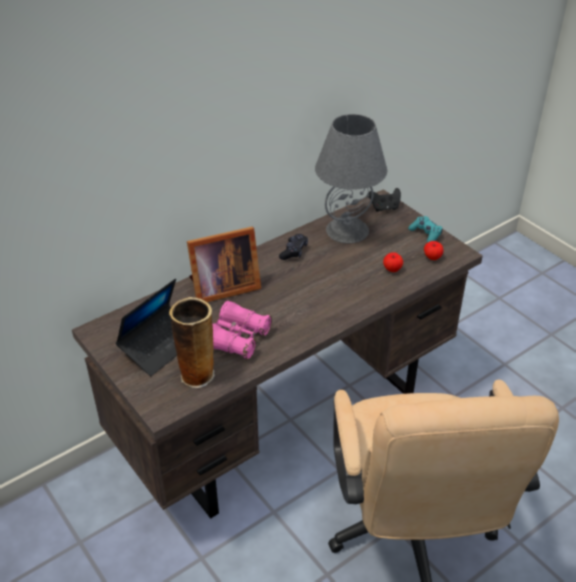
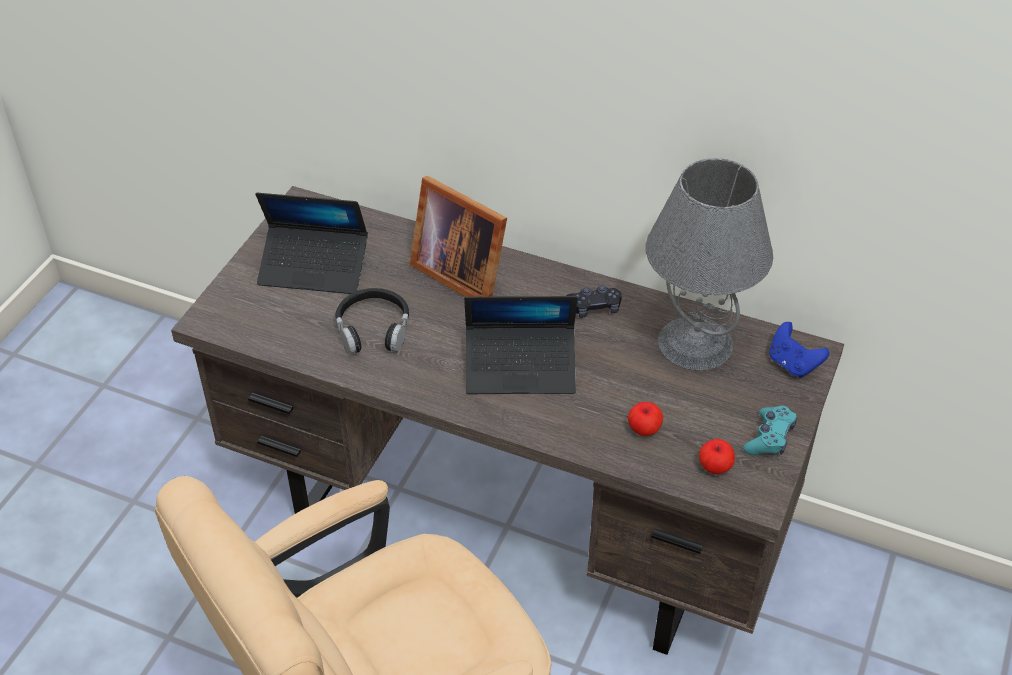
camera: 60 degrees right, 5 degrees up
vase [169,297,215,388] -> none
pink binoculars [212,301,272,359] -> black headphones [336,288,409,355]
black game controller [369,188,401,212] -> blue game controller [769,322,829,378]
none -> laptop [464,296,578,394]

